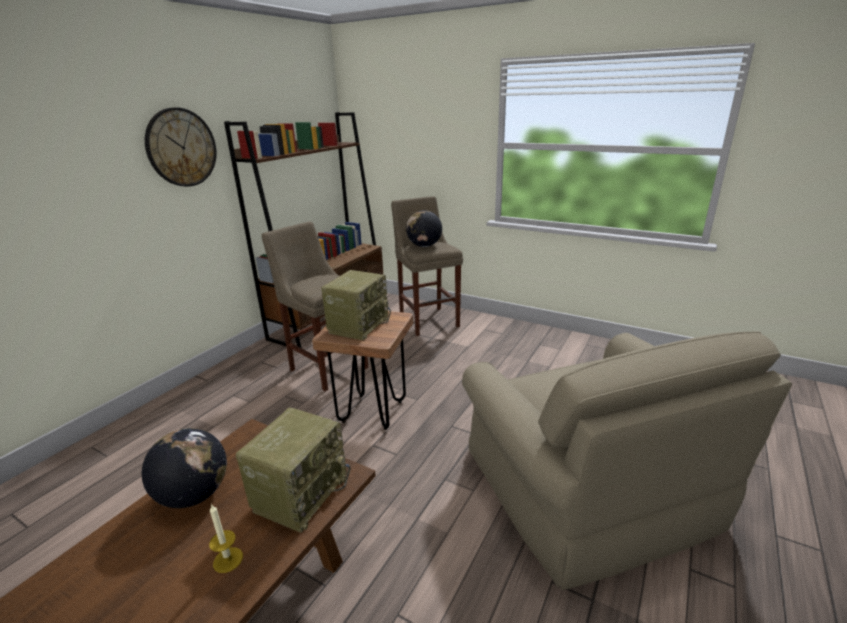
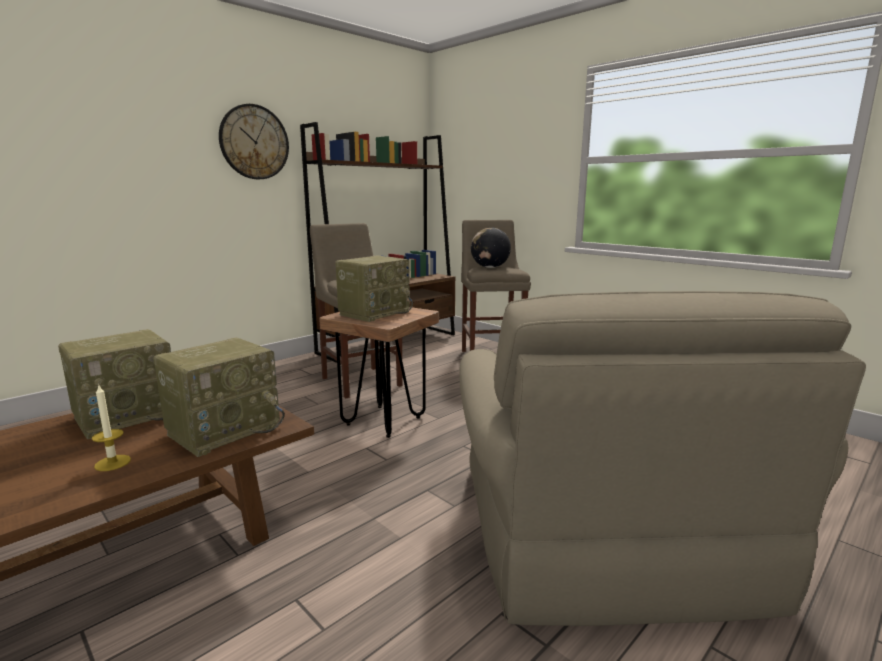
camera: 15 degrees right, 10 degrees down
globe [142,428,227,508] -> radio [58,329,171,439]

